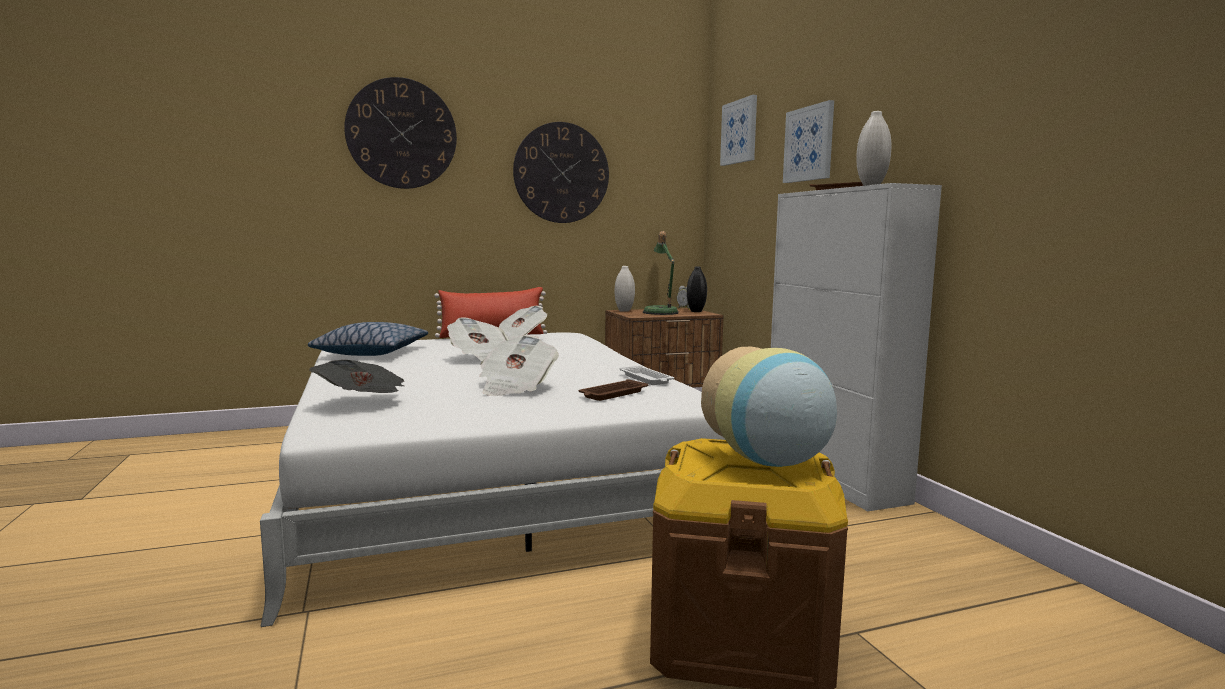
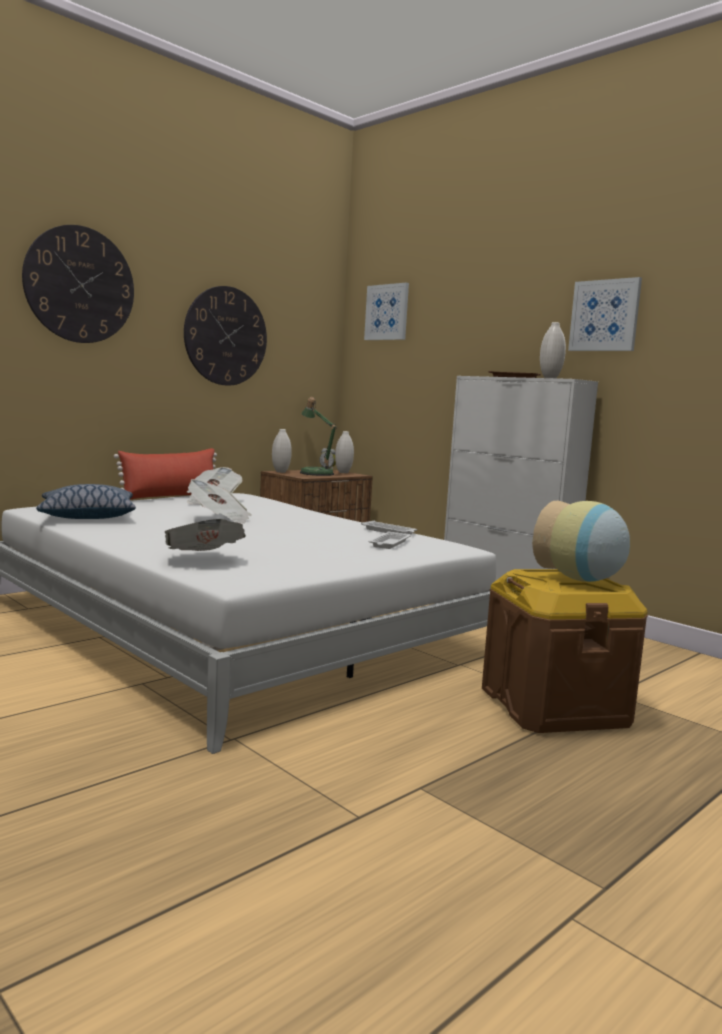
camera: 25 degrees left, 0 degrees up
newspaper [479,335,559,396] -> none
brown tray [578,379,648,401] -> white tray [369,532,411,549]
black vase [687,267,707,312] -> white vase [335,431,354,473]
picture [783,100,834,183] -> picture moved to [568,277,642,351]

